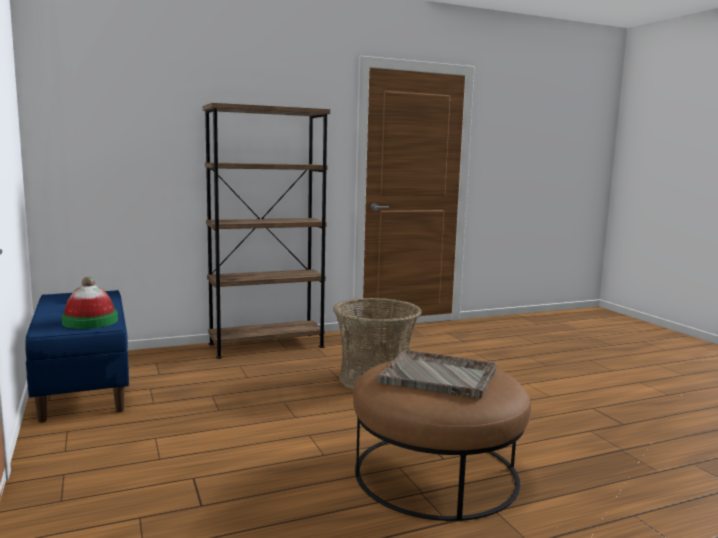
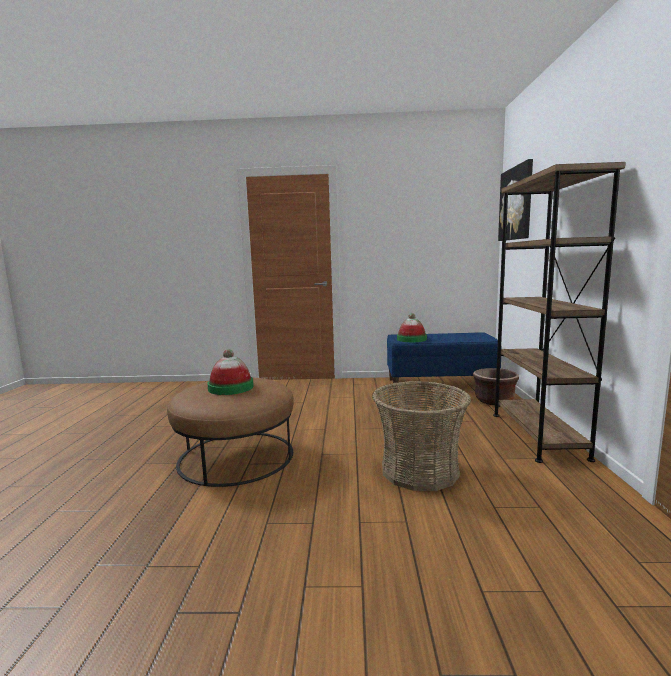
camera: 115 degrees right, 0 degrees up
grey tray [377,350,497,399] -> hat [208,349,254,395]
none -> brown planter [473,368,519,405]
none -> picture [498,159,533,241]

